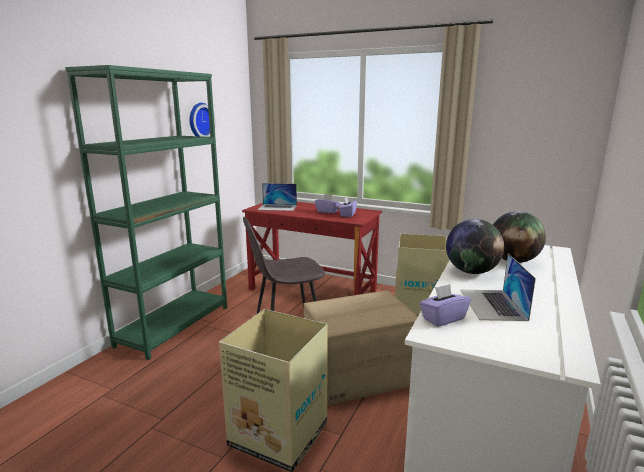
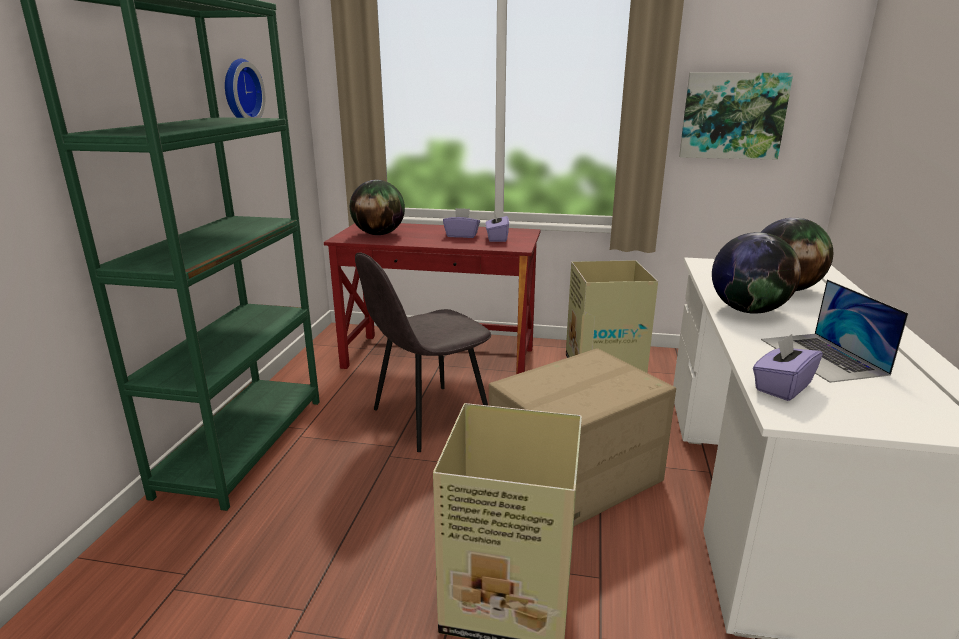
camera: 15 degrees left, 5 degrees up
laptop [258,183,297,211] -> globe [350,180,405,235]
none -> picture [679,73,793,160]

